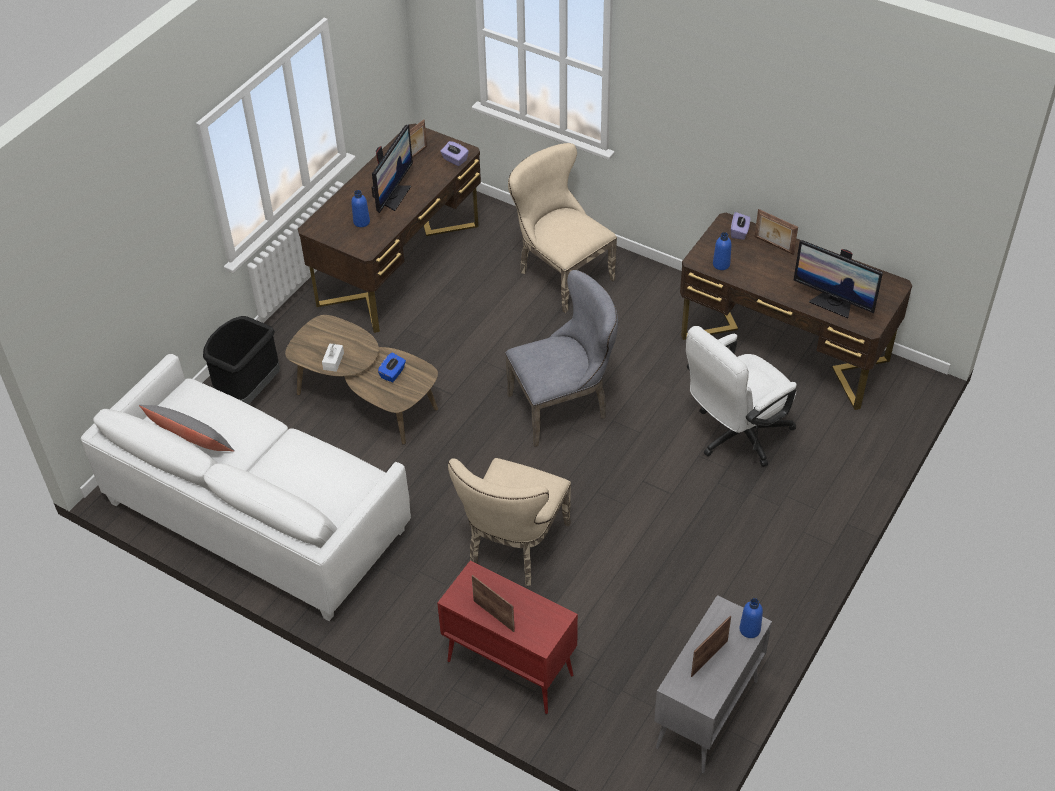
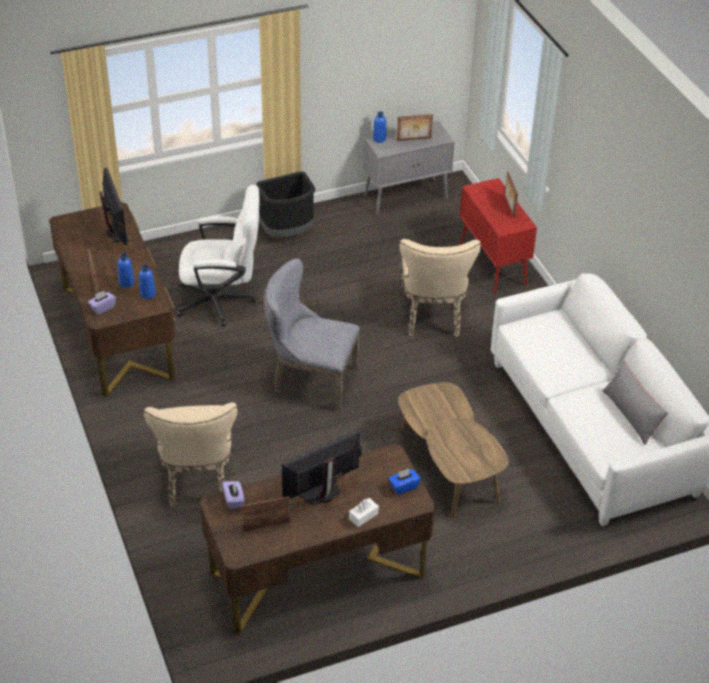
camera: 145 degrees left, 5 degrees down
black trash can [203,316,280,404] -> black trash can moved to [256,172,315,237]
white tissue box [322,343,344,372] -> white tissue box moved to [349,498,379,527]
blue bottle [351,190,370,227] -> blue bottle moved to [118,253,134,287]
blue tissue box [378,353,406,382] -> blue tissue box moved to [389,469,421,494]
beige chair [448,458,571,586] -> beige chair turned 120 degrees clockwise [399,239,481,337]

